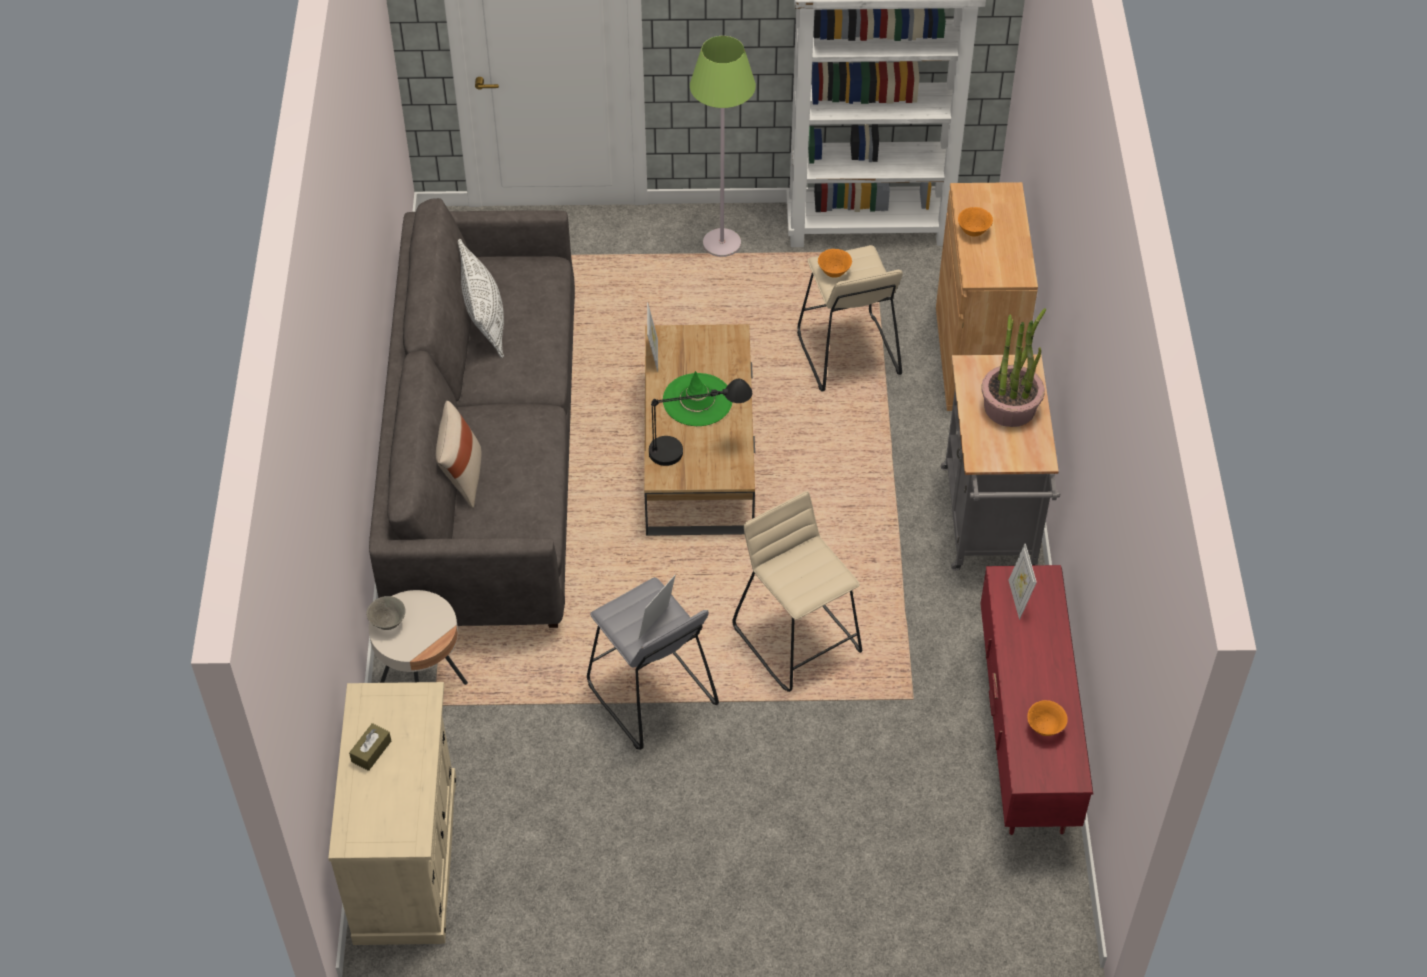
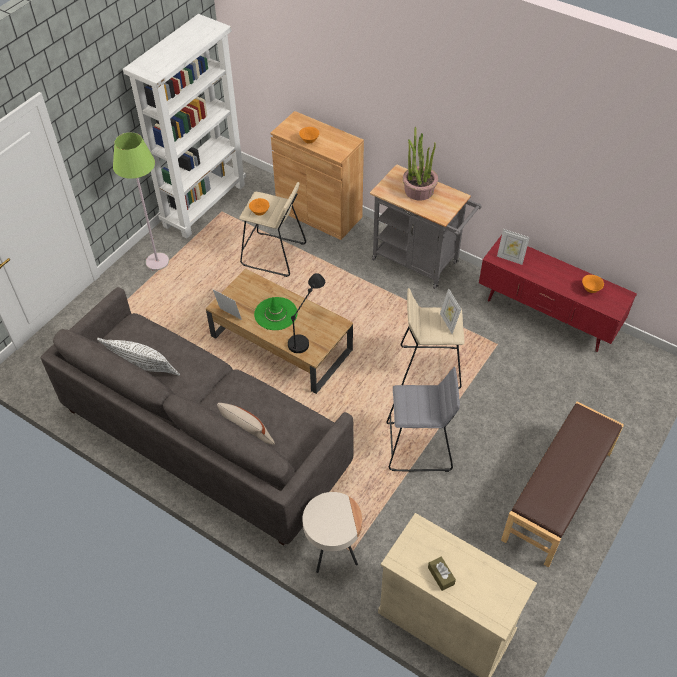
camera: 55 degrees left, 0 degrees up
grey bowl [366,596,406,630] -> none
picture frame [639,575,675,639] -> picture frame moved to [440,288,461,334]
none -> brown bench [501,402,624,567]

